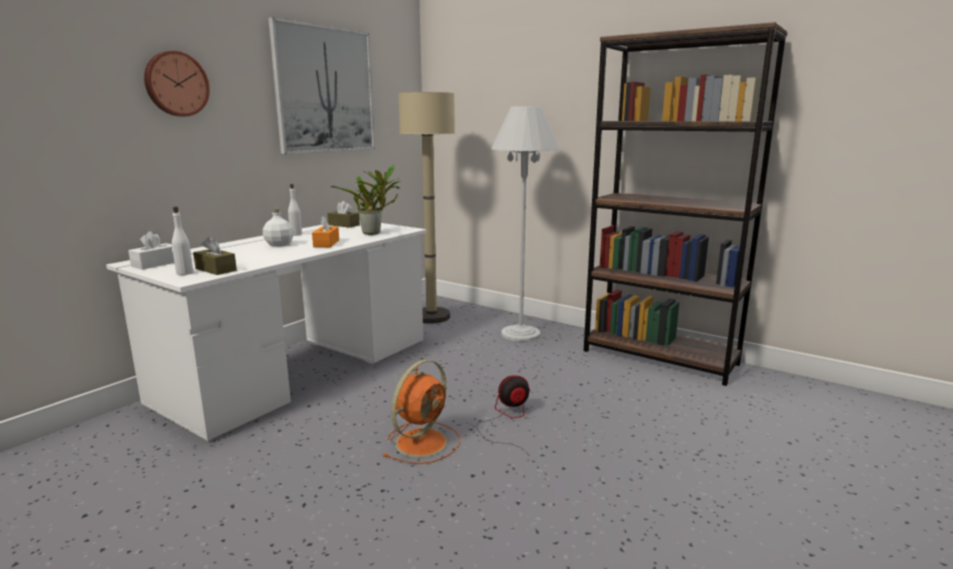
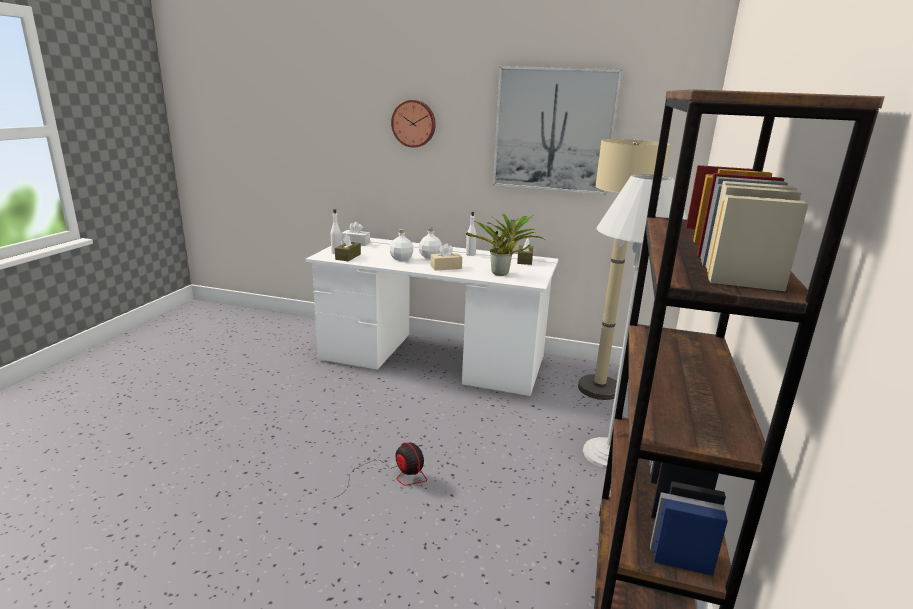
camera: 70 degrees right, 5 degrees up
orange tissue box [312,216,339,247] -> beige tissue box [431,243,462,271]
orange fan [382,360,460,464] -> none
none -> white bottle [390,229,413,261]

